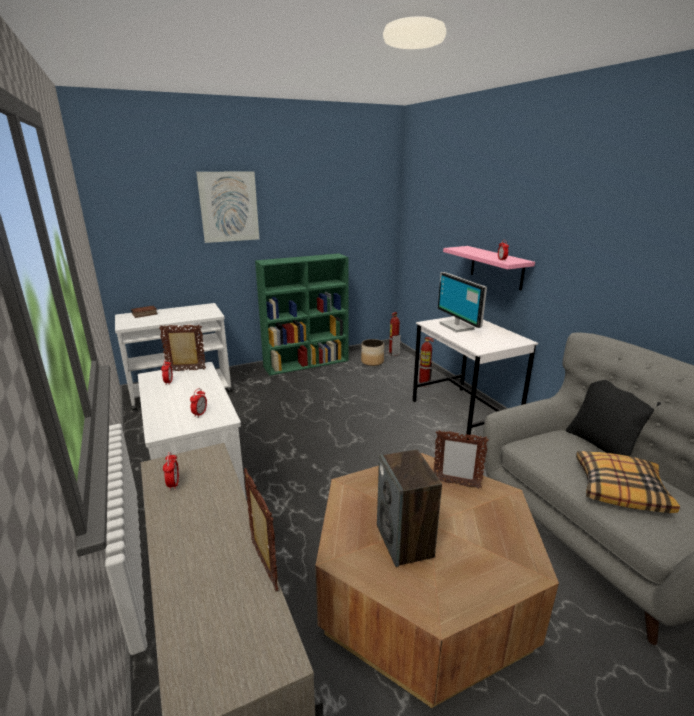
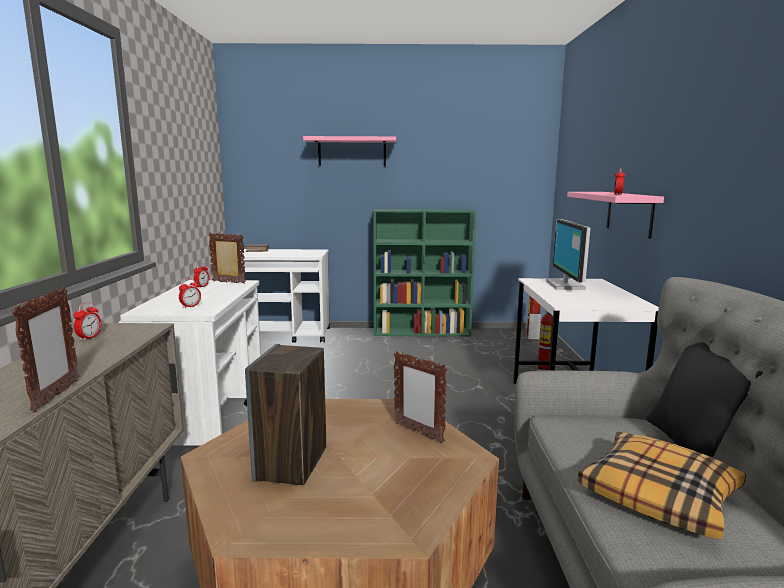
camera: 25 degrees right, 10 degrees down
picture [196,171,259,243] -> pink shelf [303,136,396,166]
planter [361,339,384,366] -> none

